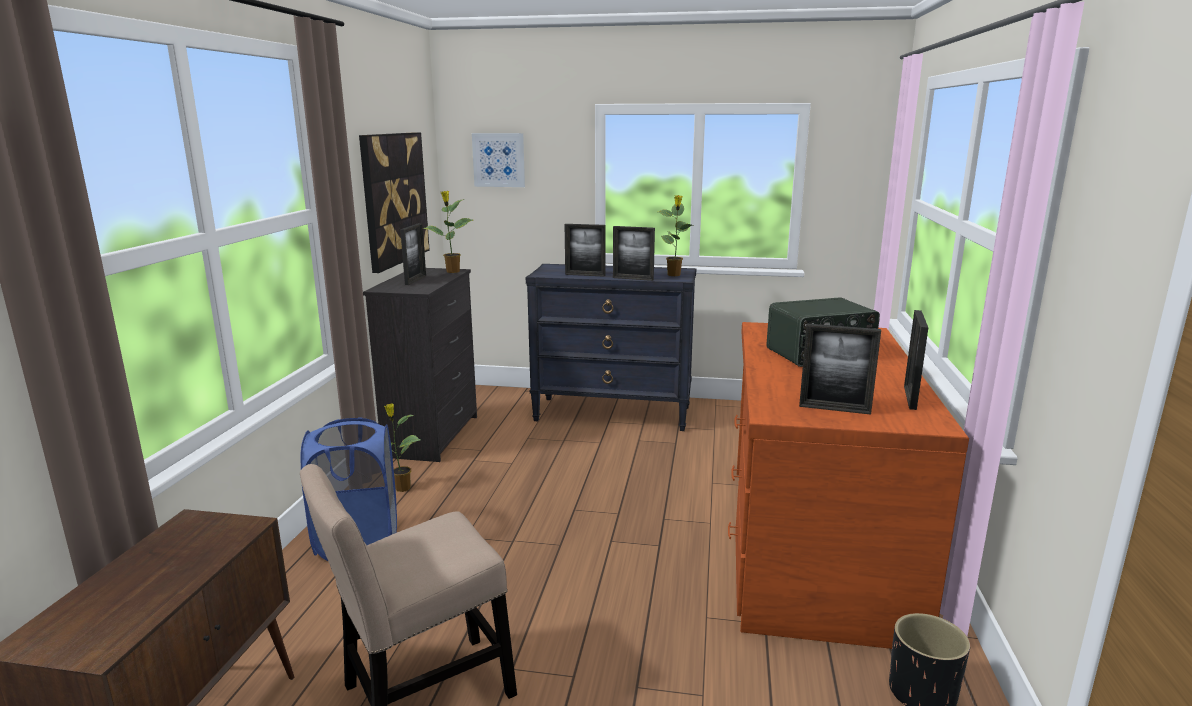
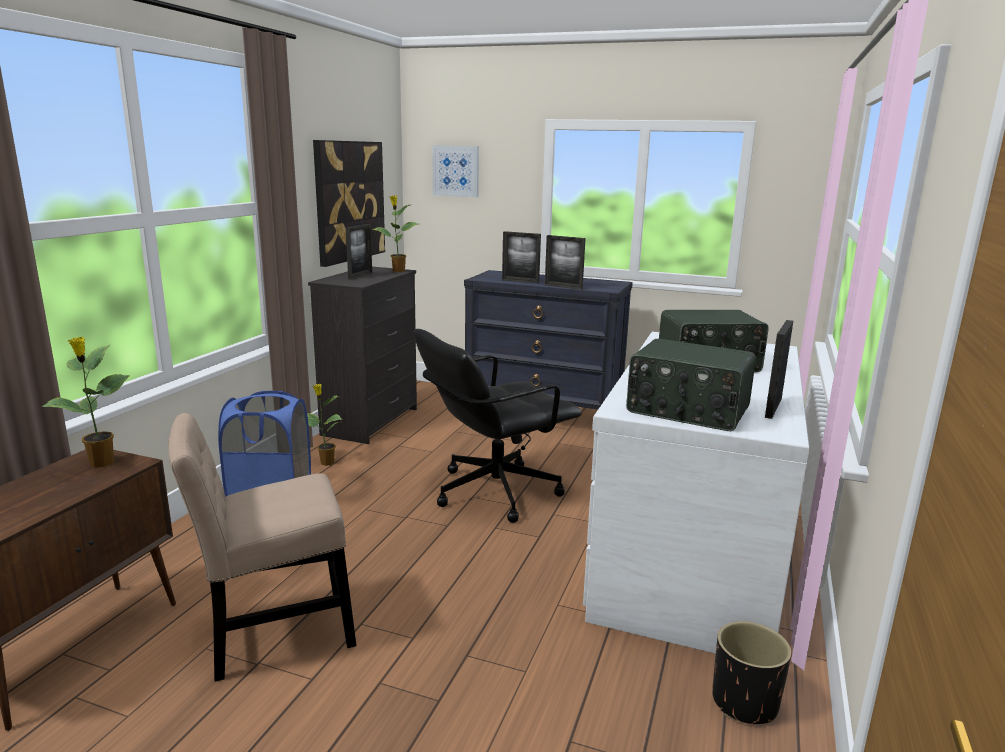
camera: 10 degrees right, 0 degrees up
potted plant [658,195,692,276] -> potted plant moved to [42,337,130,468]
brown desk [728,322,969,649] -> white desk [583,332,810,654]
picture frame [799,324,881,415] -> radio [626,339,756,431]
none -> black office chair [414,329,582,523]

